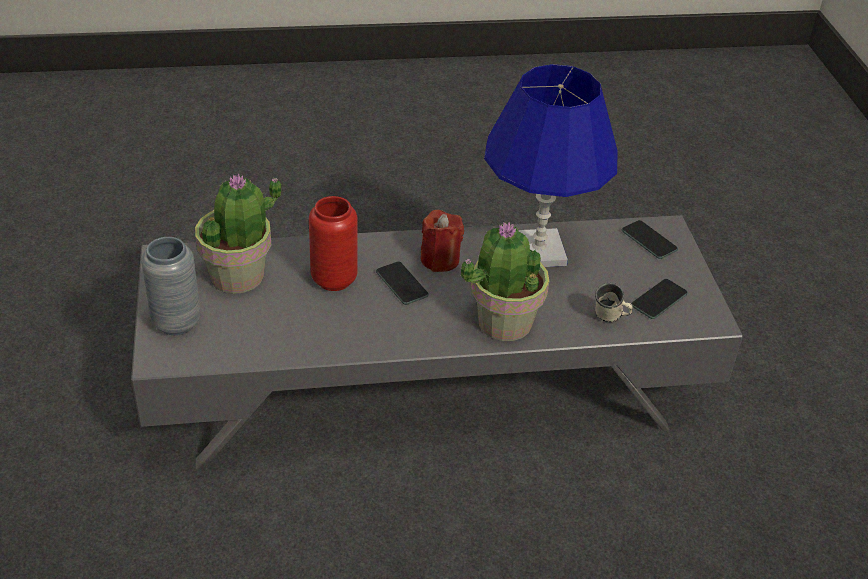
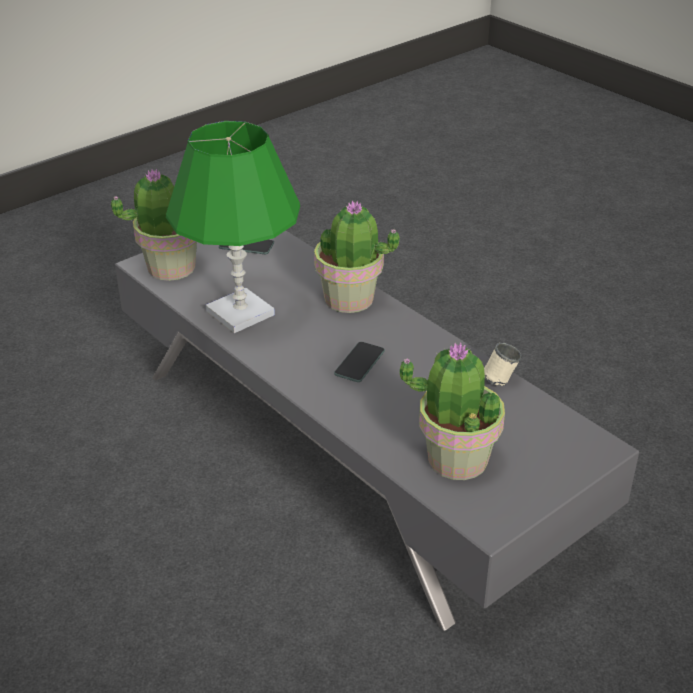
camera: 120 degrees left, 5 degrees down
grey vase [141,237,201,335] -> none
red vase [309,196,358,291] -> none
red candle [420,210,464,272] -> none
blue table lamp [484,64,618,267] -> green table lamp [166,121,300,333]
beige mug [595,283,633,322] -> beige mug moved to [484,343,522,386]
phone [621,220,678,259] -> potted plant [111,169,197,281]

